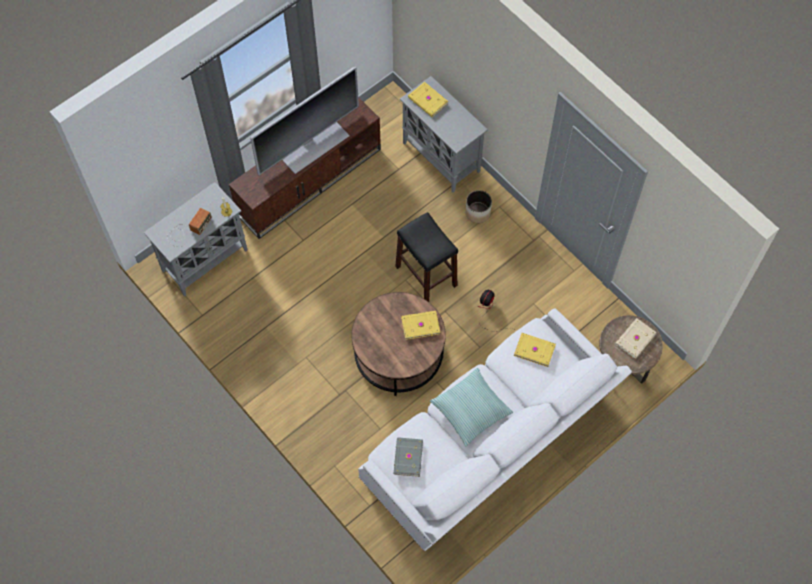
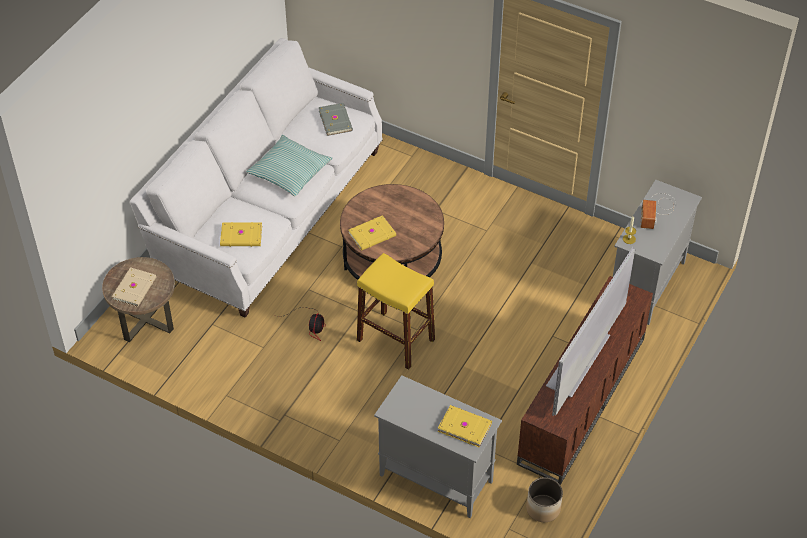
camera: 160 degrees right, 15 degrees down
black stool [395,212,458,302] -> yellow stool [357,253,435,370]
planter [465,190,492,223] -> planter moved to [526,477,563,522]

